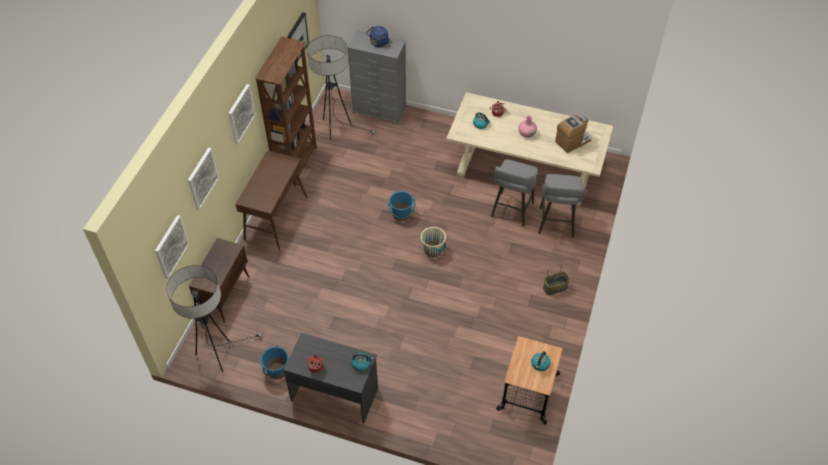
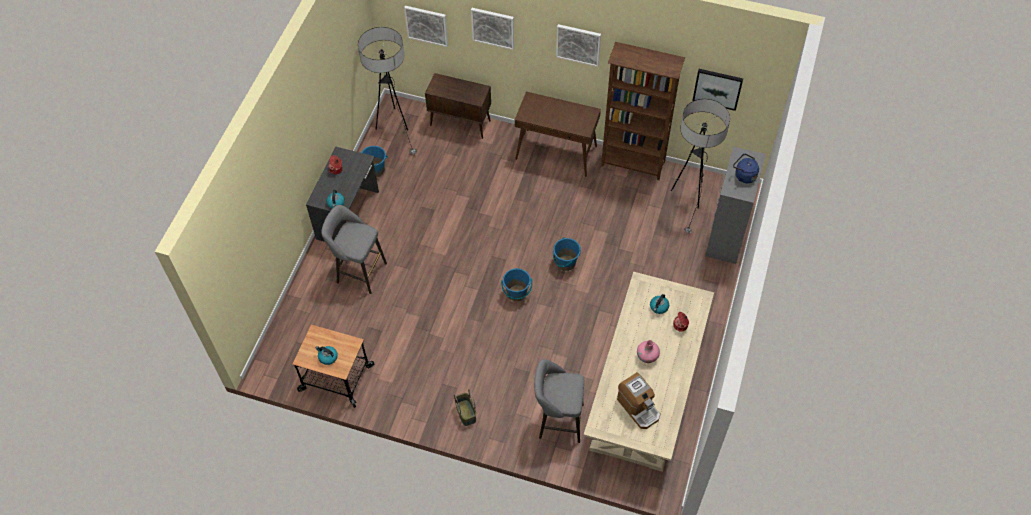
camera: 90 degrees right, 5 degrees up
beige bucket [421,226,446,258] -> blue bucket [501,268,532,301]
grey stool [491,159,538,227] -> grey stool moved to [321,205,387,294]

